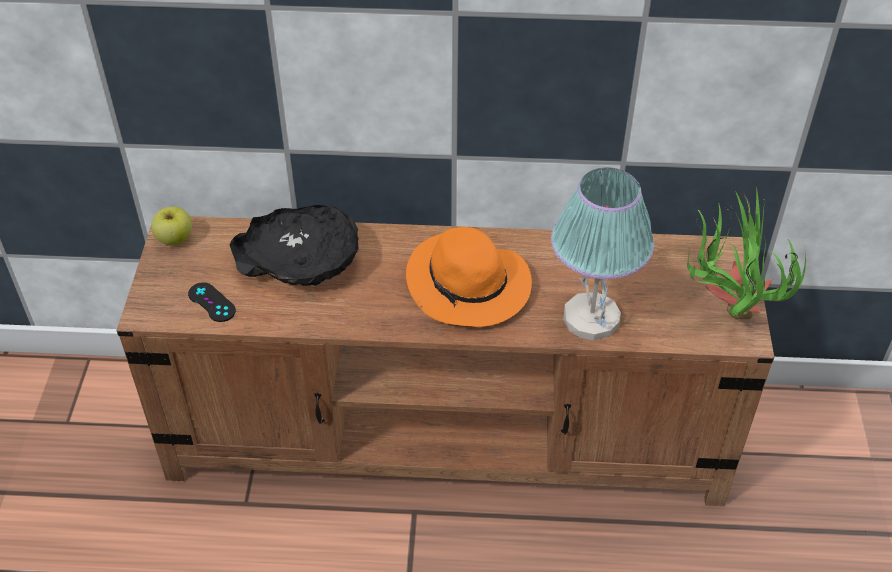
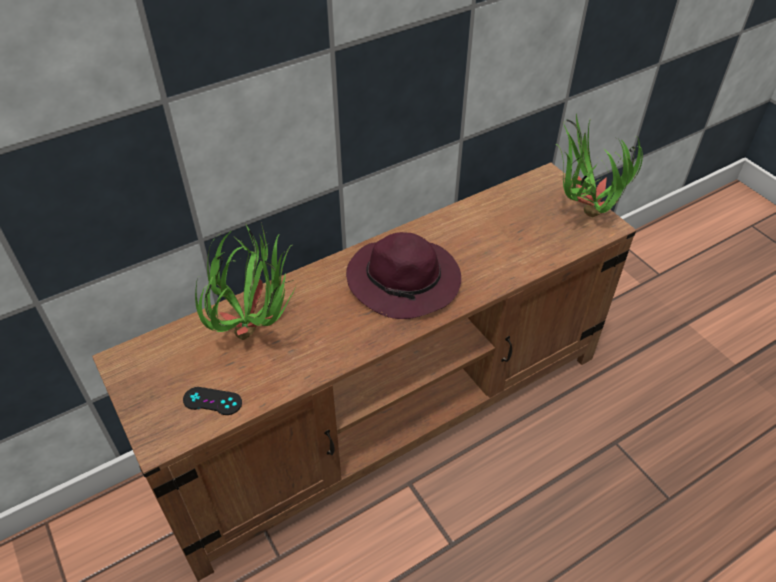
camera: 35 degrees left, 0 degrees up
apple [151,207,192,246] -> none
black bowl [230,205,359,286] -> potted plant [195,225,297,340]
orange hat [406,227,532,327] -> purple hat [346,232,461,319]
table lamp [551,168,654,340] -> none

